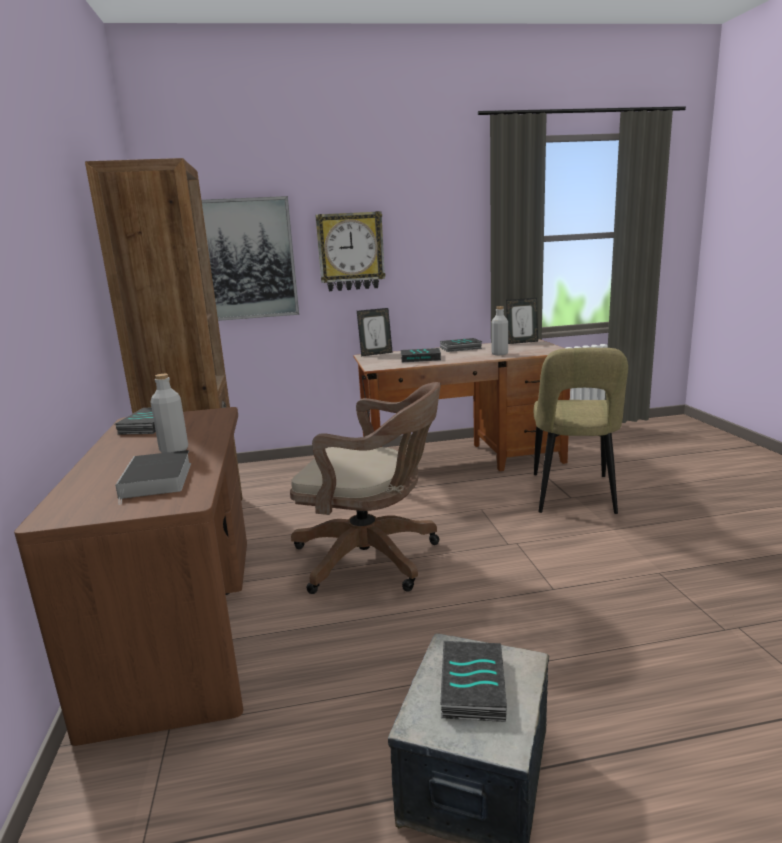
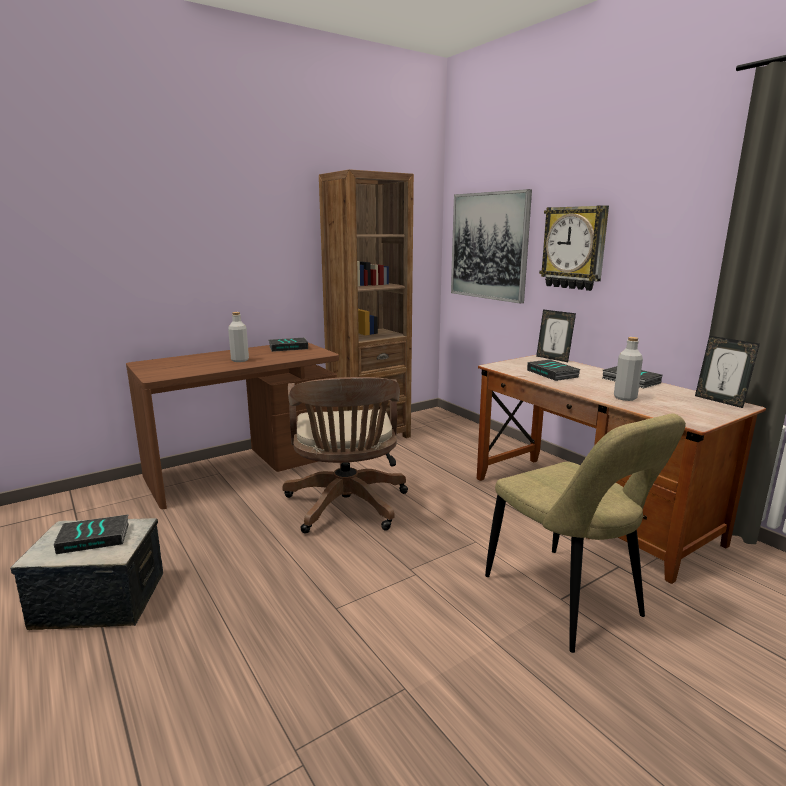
camera: 65 degrees right, 0 degrees up
book [115,450,191,505] -> none
beige chair [534,348,628,514] -> beige chair turned 105 degrees counterclockwise [485,413,686,653]

